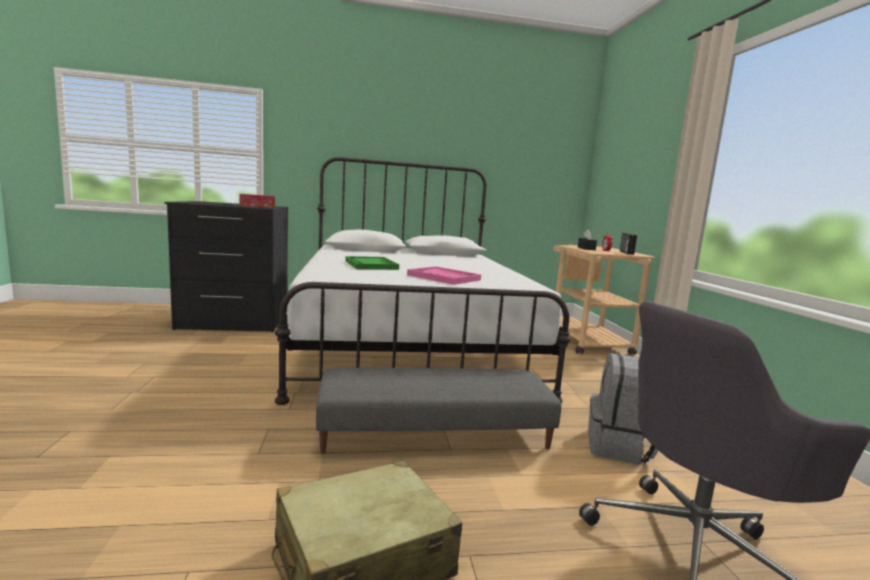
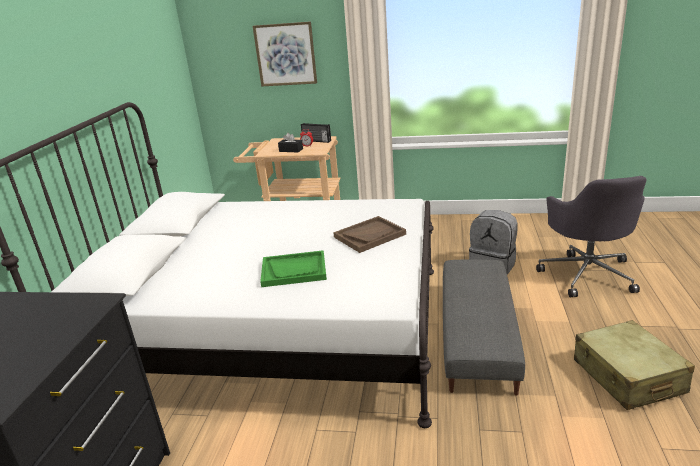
camera: 70 degrees left, 15 degrees up
tissue box [240,194,275,208] -> none
pink tray [407,266,481,285] -> brown tray [333,216,406,253]
none -> picture [253,21,317,86]

